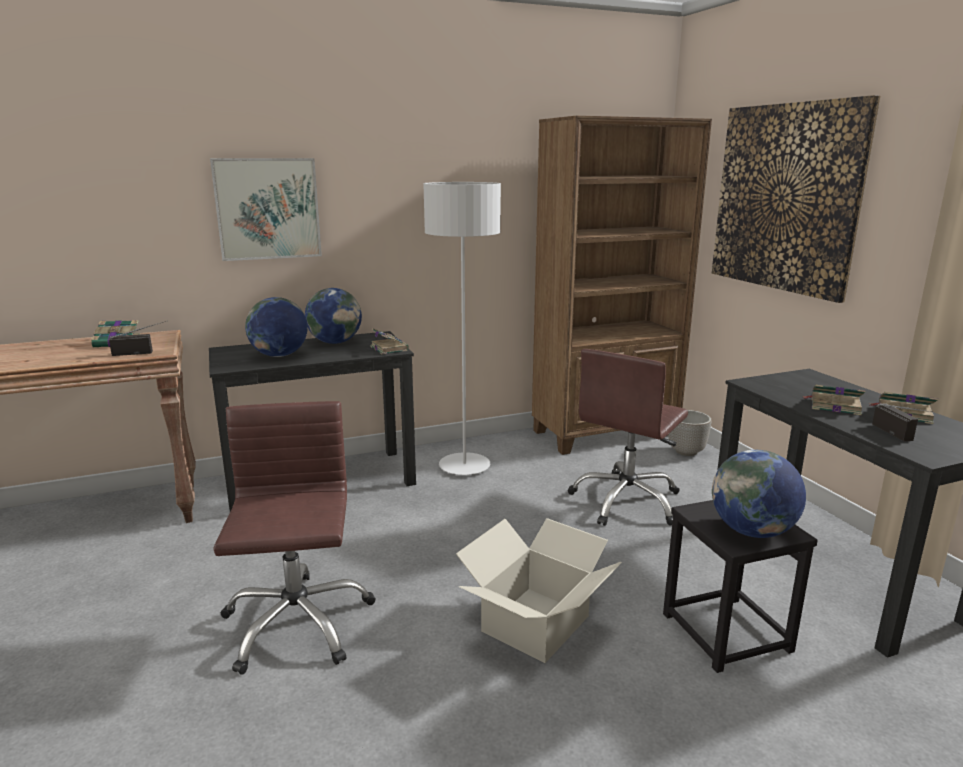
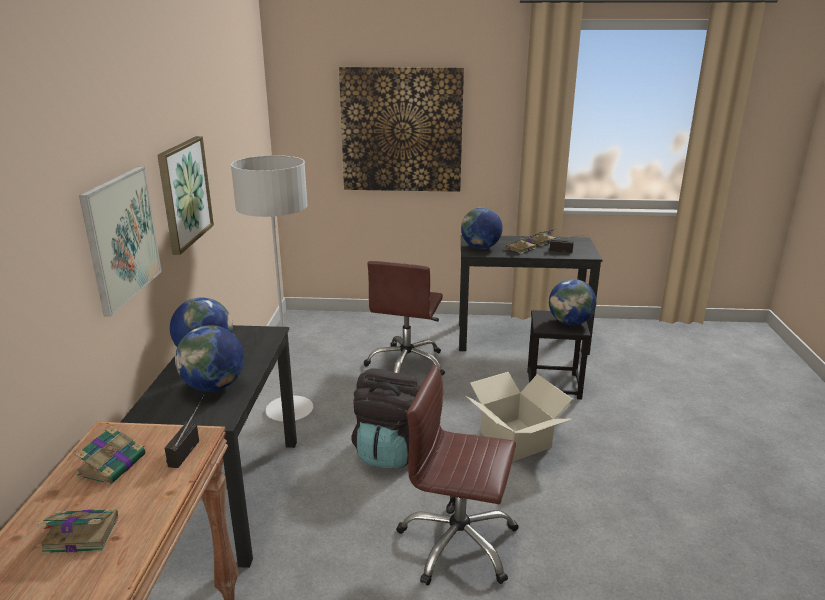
camera: 65 degrees left, 5 degrees up
book [370,328,409,354] -> book moved to [36,509,118,554]
brown bookcase [532,116,712,455] -> none
brown office chair [568,349,688,526] -> brown office chair turned 45 degrees clockwise [364,261,445,376]
planter [668,410,711,456] -> none
none -> picture [157,136,214,255]
none -> black backpack [351,368,424,469]
none -> globe [461,207,503,249]

